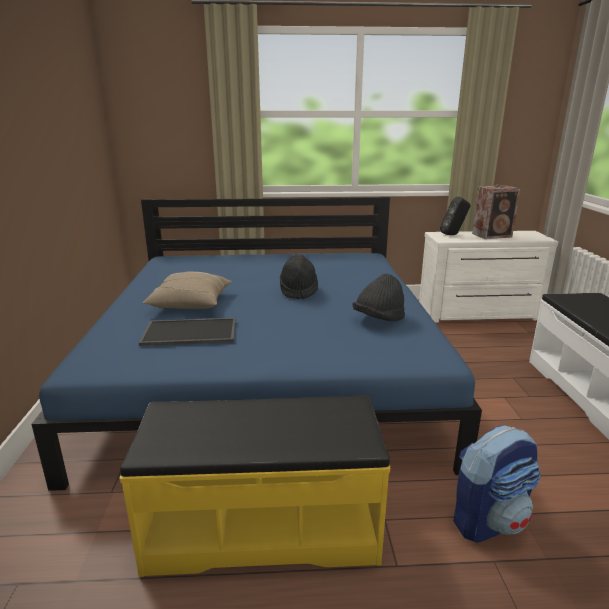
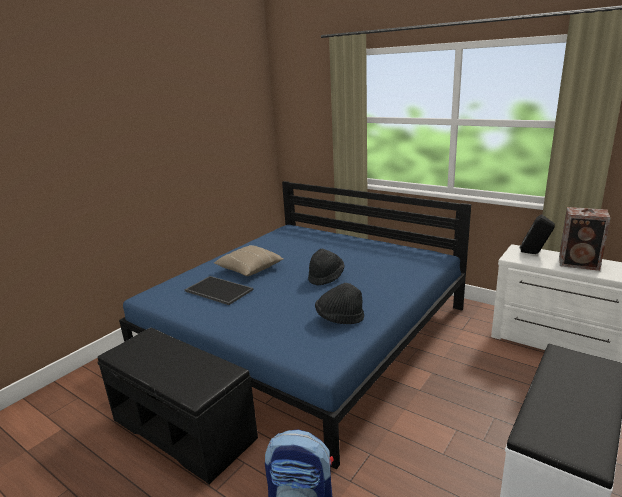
camera: 40 degrees right, 0 degrees up
yellow bench [120,395,390,577] -> black bench [97,328,258,484]

